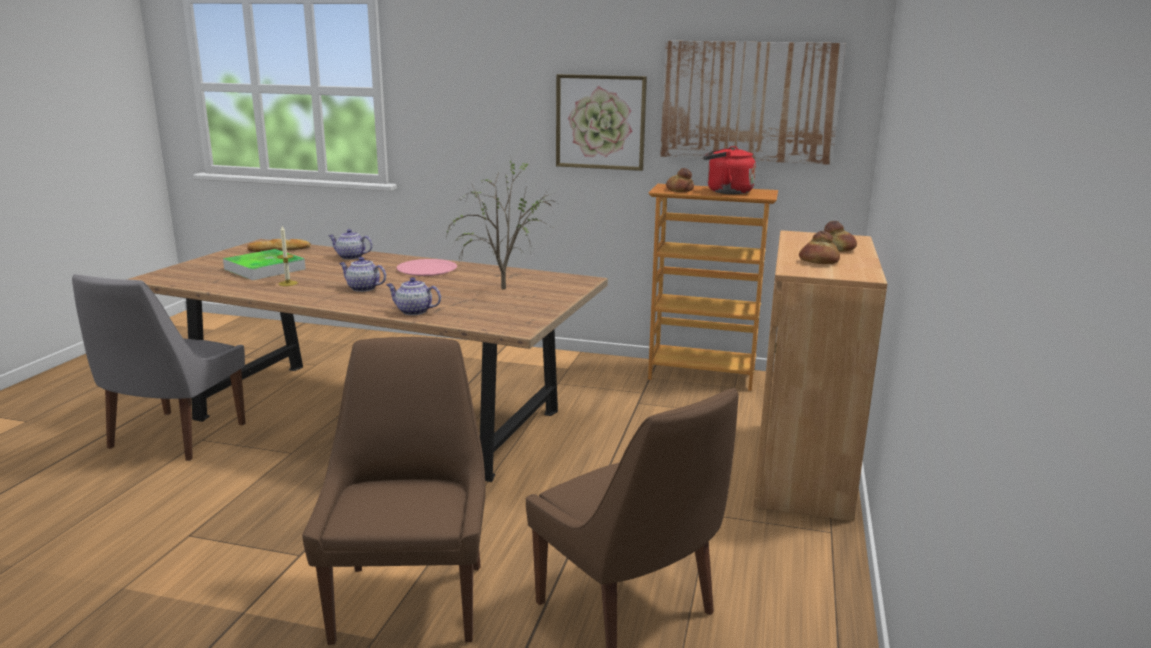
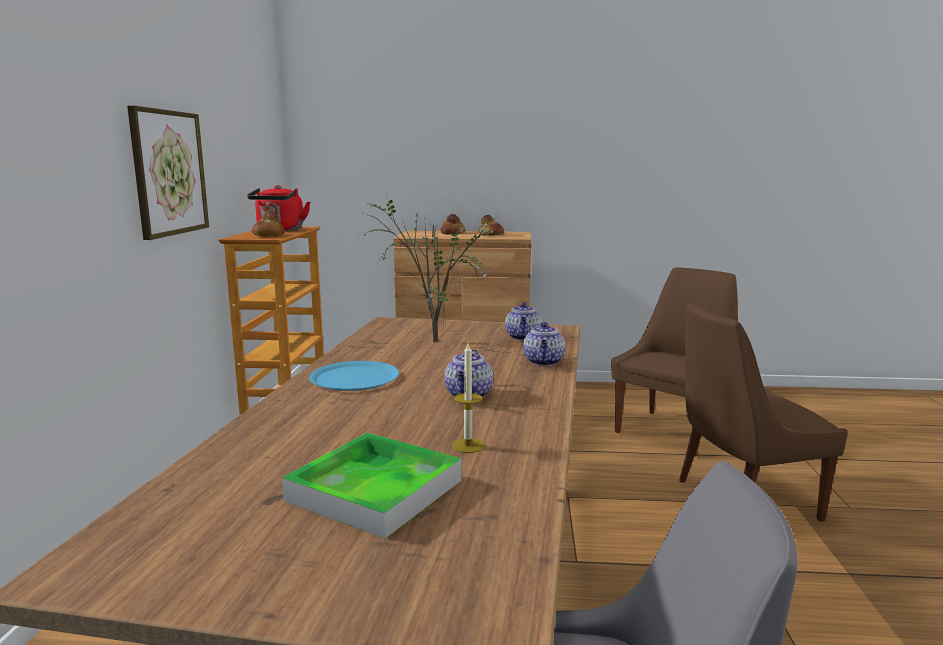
camera: 100 degrees left, 5 degrees down
bread [247,239,311,252] -> none
teapot [328,229,372,260] -> teapot moved to [505,302,542,341]
pink plate [397,259,457,276] -> blue plate [309,361,399,391]
picture [660,41,846,165] -> none

